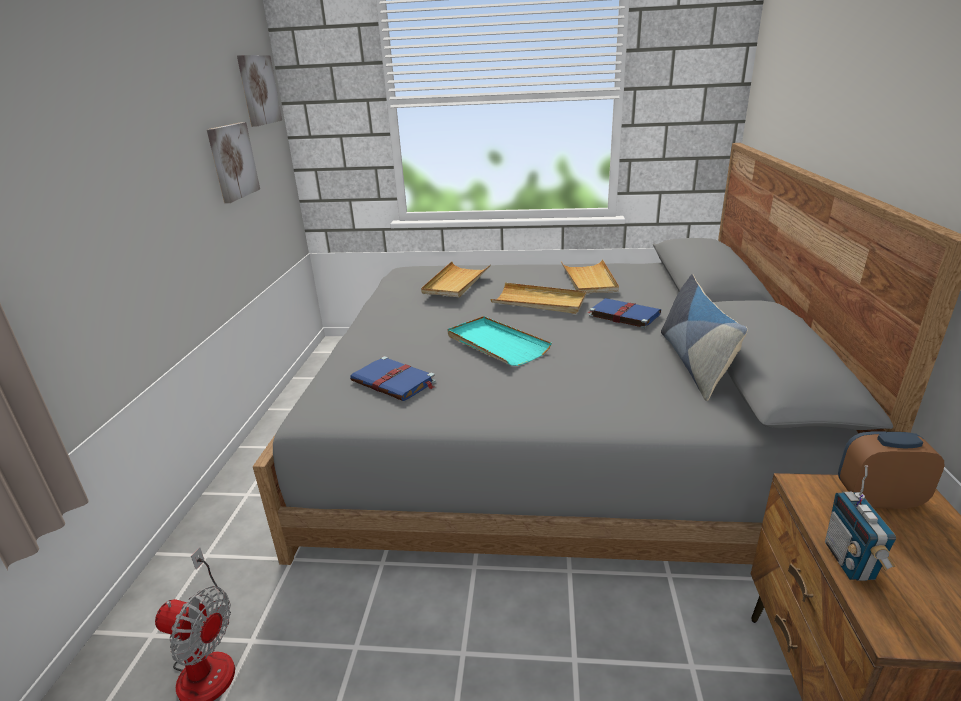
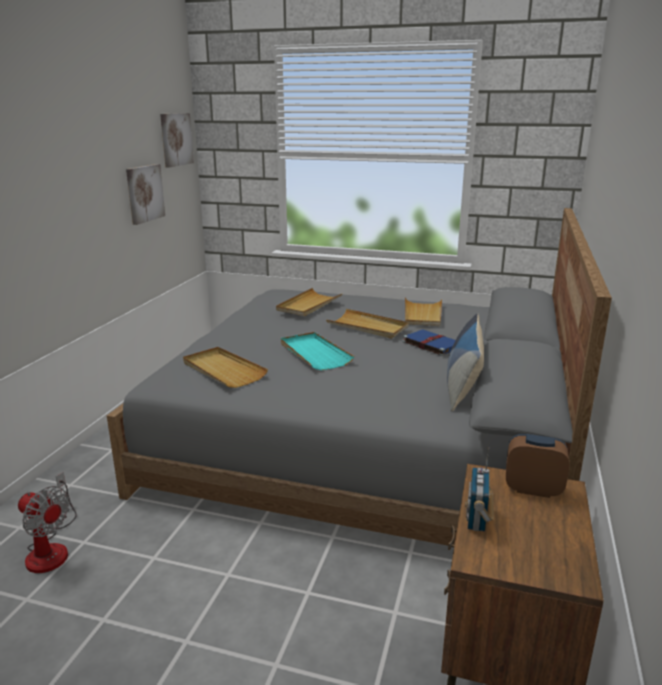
camera: 10 degrees right, 5 degrees down
blue book [350,356,436,401] -> beige tray [183,347,268,388]

